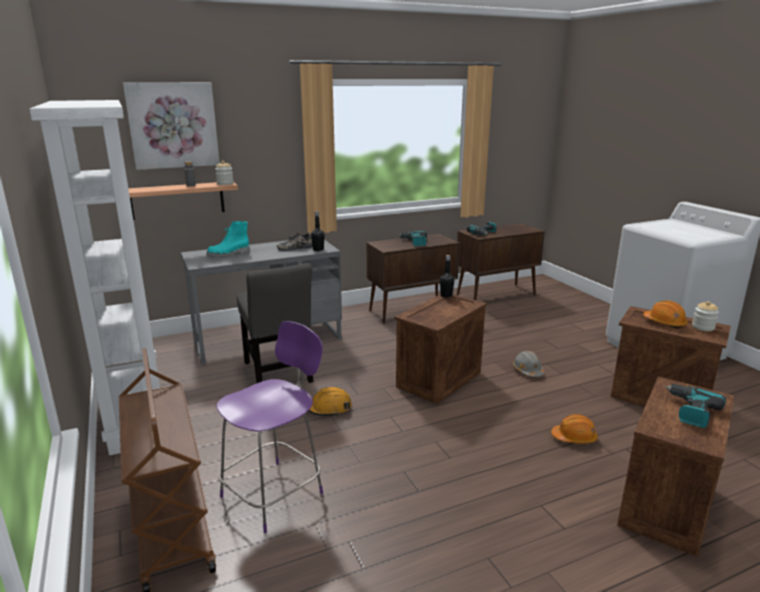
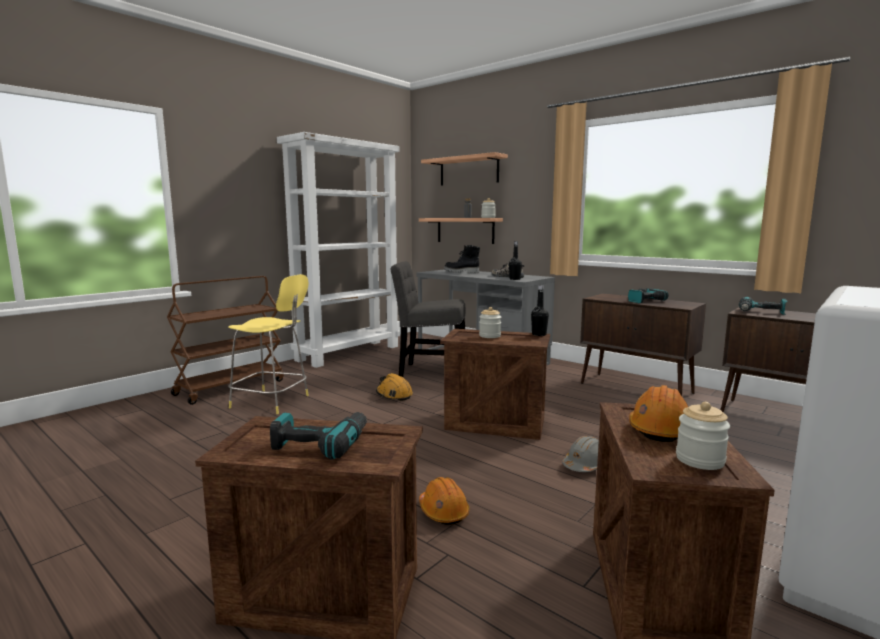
camera: 65 degrees right, 10 degrees down
picture [123,82,220,170] -> shelf [421,152,508,186]
turquoise boot [207,221,250,258] -> black boot [444,245,480,274]
purple stool [216,321,323,533] -> yellow stool [228,274,309,414]
grey chair [237,263,313,383] -> grey chair turned 60 degrees clockwise [391,261,466,377]
none -> jar [479,307,501,338]

